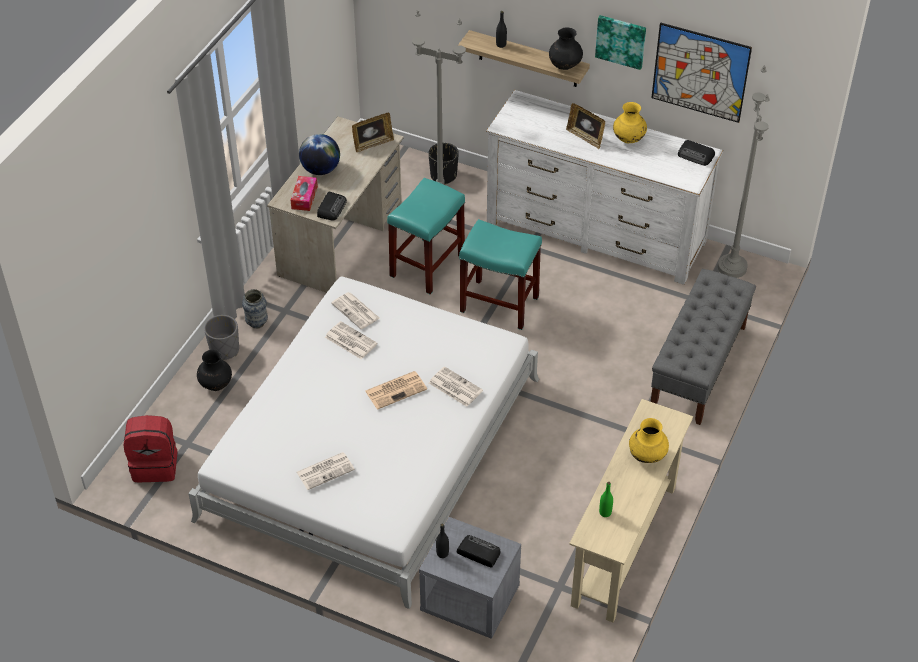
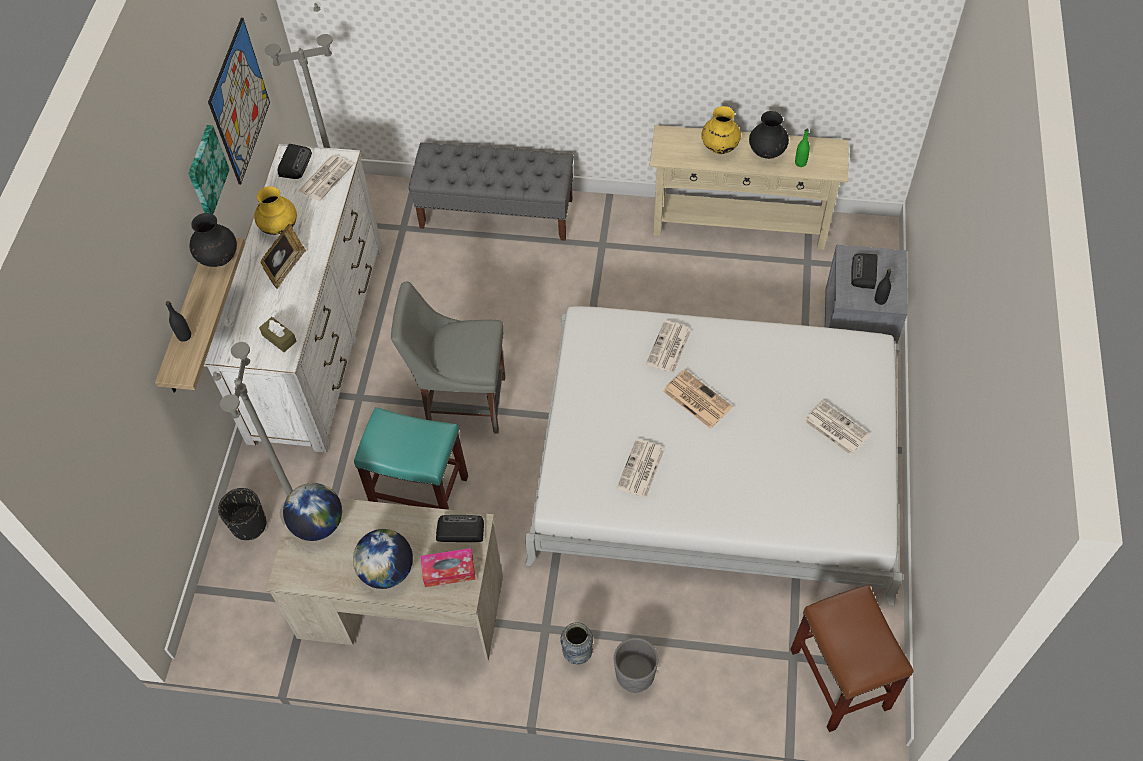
camera: 105 degrees left, 10 degrees up
red backpack [124,415,177,482] -> brown stool [790,584,914,732]
black vase [197,350,232,391] -> black vase moved to [749,111,789,159]
newspaper [331,292,380,329] -> newspaper moved to [298,155,353,201]
picture frame [352,113,394,152] -> globe [283,483,342,541]
turquoise stool [459,219,542,330] -> grey chair [391,282,505,434]
none -> brown tissue box [259,317,297,352]

